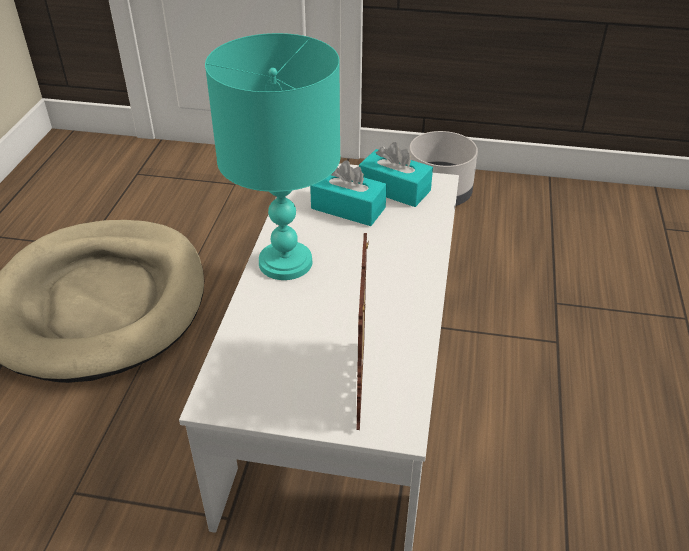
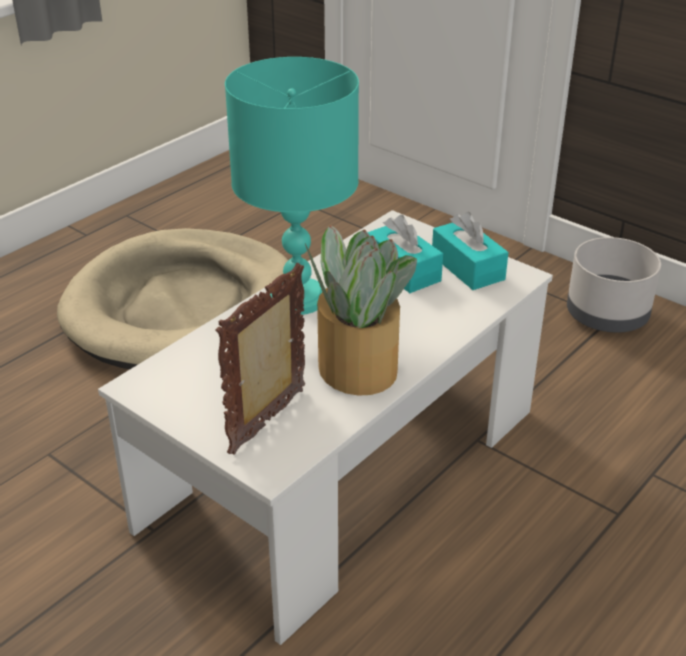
camera: 30 degrees right, 5 degrees down
none -> potted plant [305,225,417,396]

